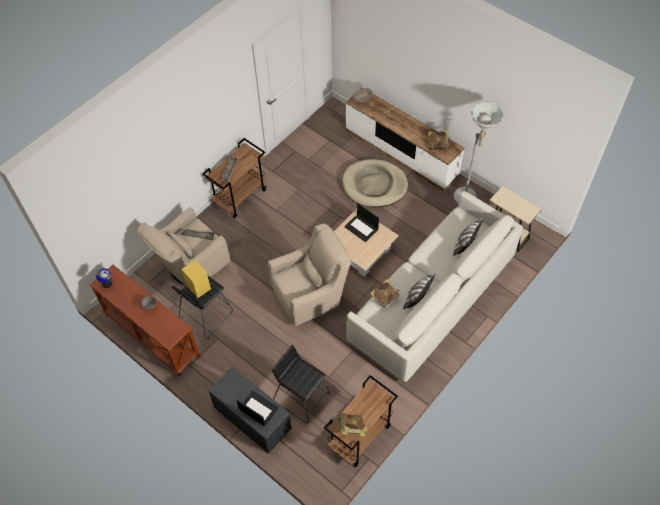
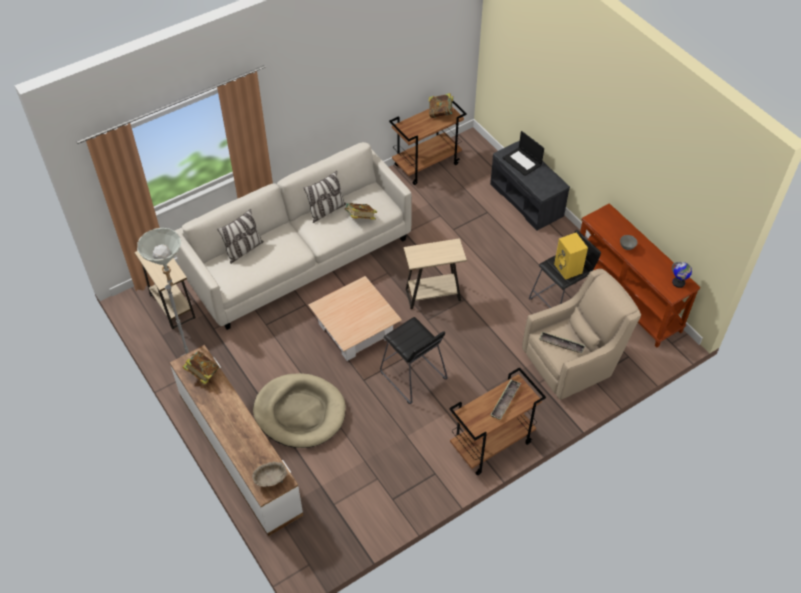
camera: 165 degrees left, 5 degrees down
beige armchair [268,224,351,326] -> beige side table [403,238,467,309]
black stool [272,345,330,424] -> black stool moved to [380,317,448,404]
laptop [344,203,379,242] -> none

